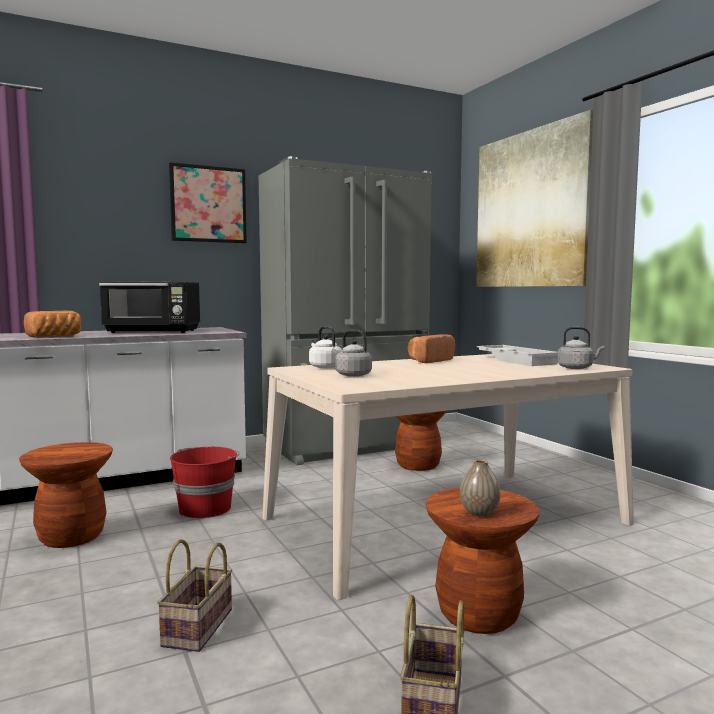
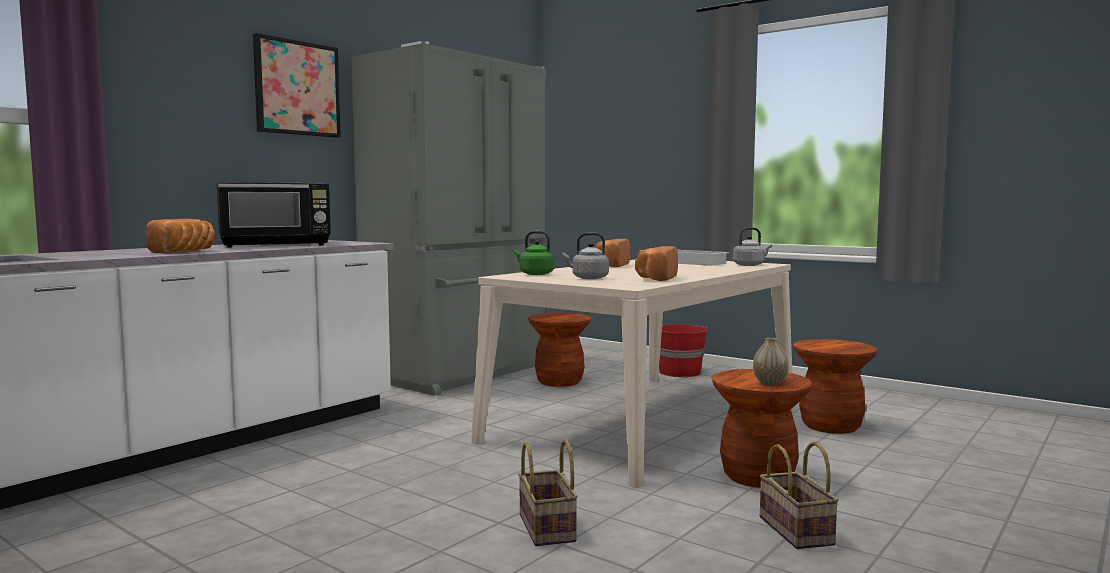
camera: 25 degrees left, 0 degrees up
brown stool [19,442,113,548] -> brown stool moved to [793,339,877,434]
red bucket [170,447,240,518] -> red bucket moved to [659,324,708,377]
white kettle [309,326,342,368] -> green kettle [514,231,554,275]
picture [476,110,593,287] -> none
none -> bread [635,246,678,281]

